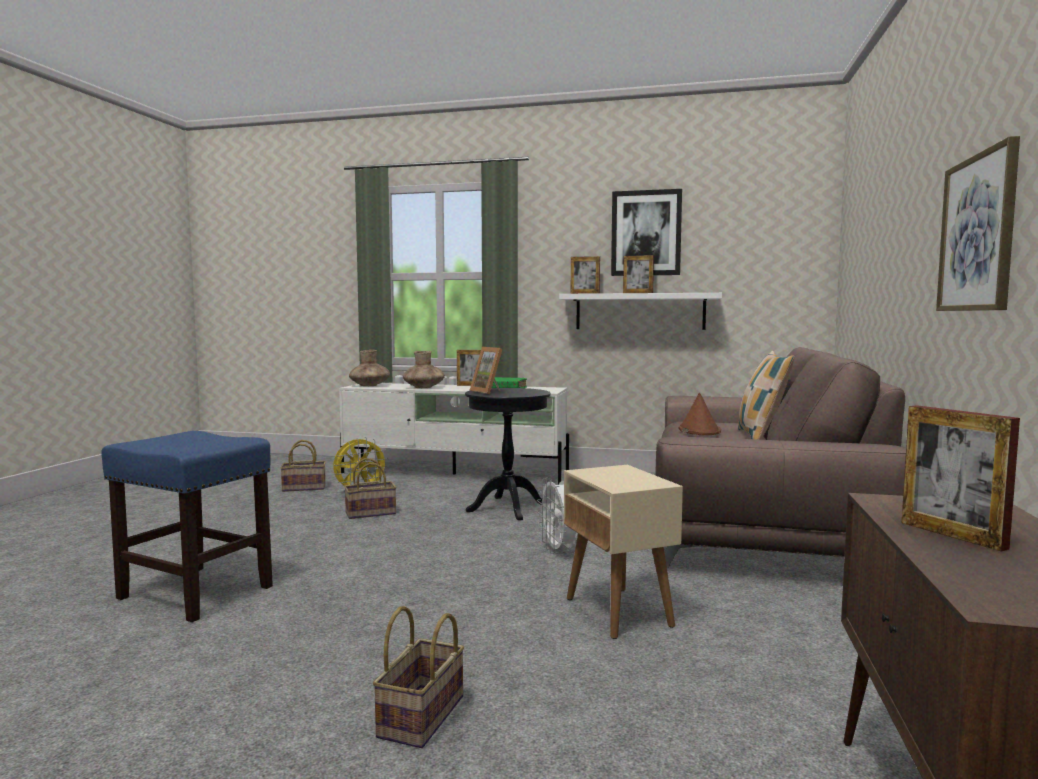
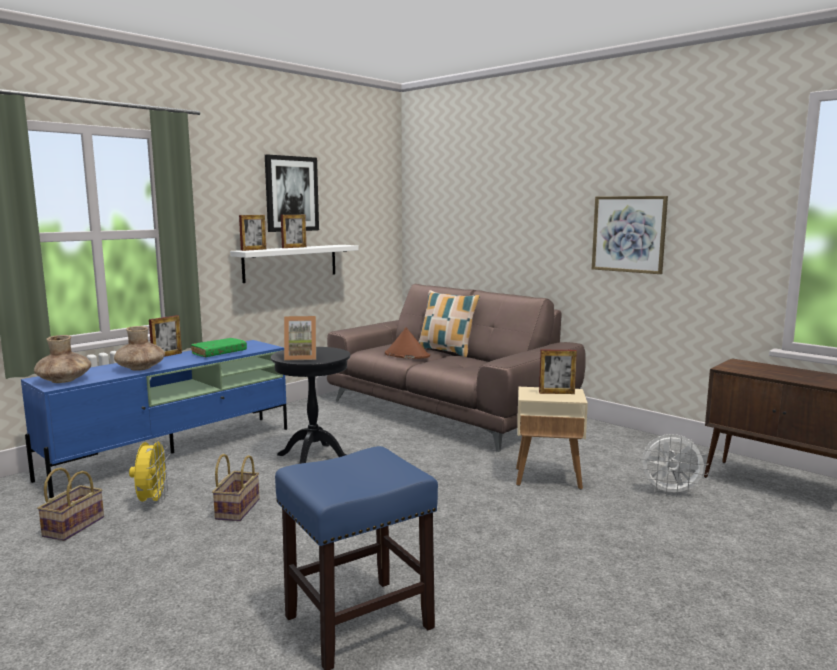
camera: 60 degrees left, 5 degrees up
white tv stand [339,383,569,484] -> blue tv stand [21,340,287,498]
basket [373,606,464,748] -> none
white fan [537,477,578,554] -> white fan moved to [639,434,709,497]
picture frame [902,405,1020,551] -> picture frame moved to [539,350,577,394]

